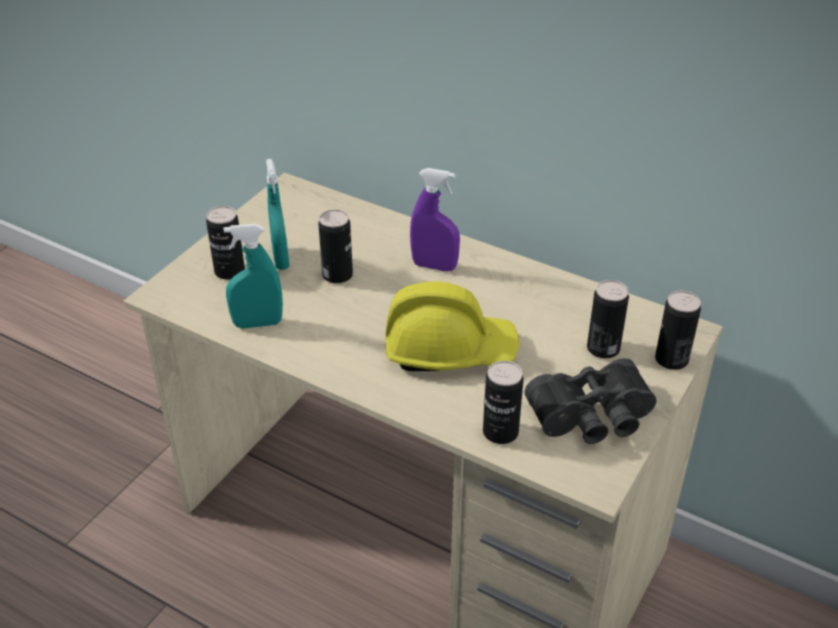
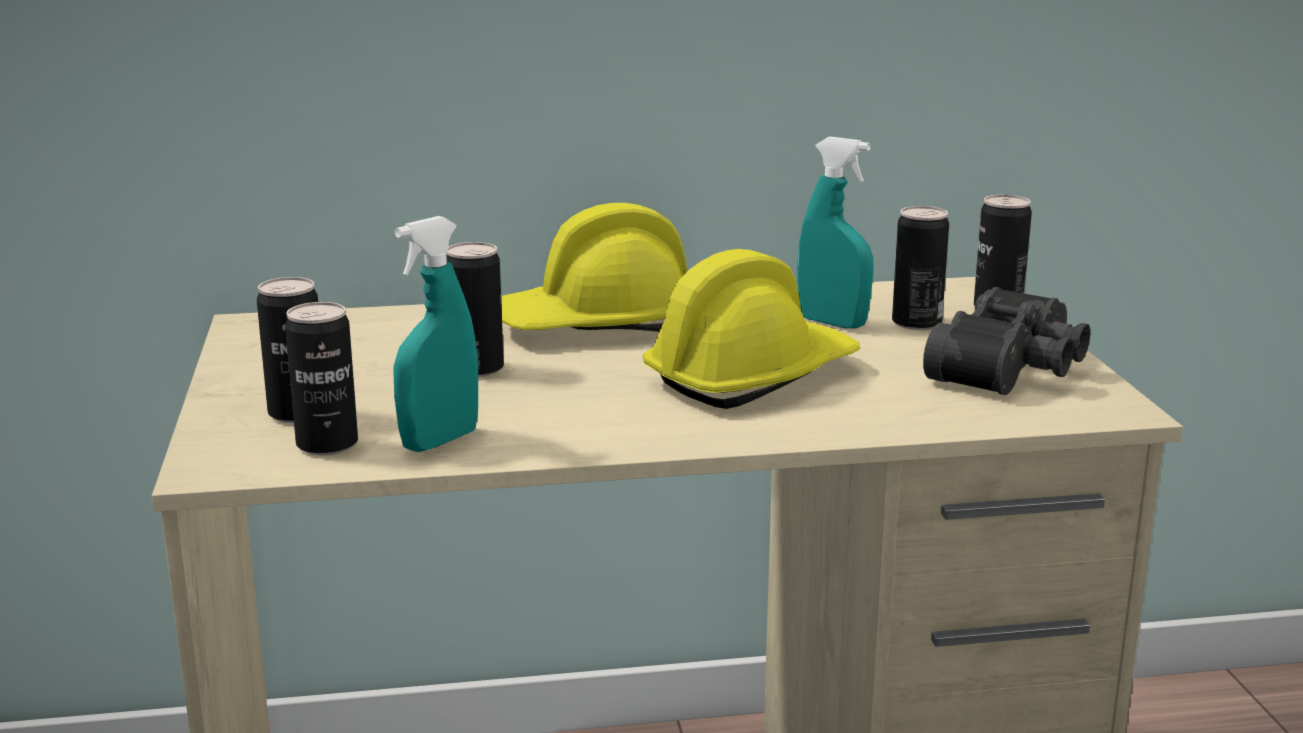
camera: 40 degrees left, 20 degrees down
turquoise spray bottle [266,159,289,270] -> turquoise spray bottle moved to [797,137,873,328]
purple spray bottle [410,168,460,271] -> yellow hard hat [501,203,687,332]
can [483,361,524,444] -> can moved to [285,302,358,455]

